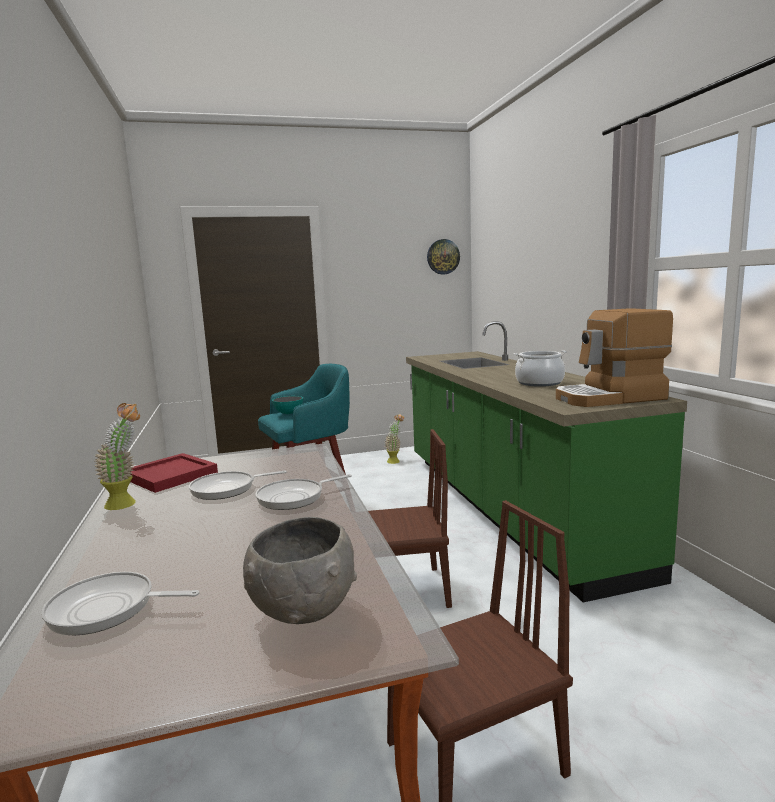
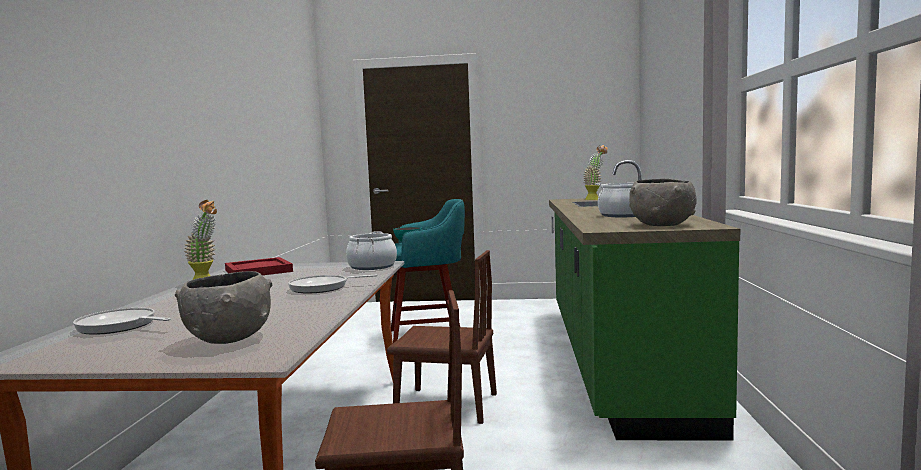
camera: 20 degrees right, 5 degrees down
frying pan [189,471,287,500] -> none
potted plant [385,414,404,464] -> potted plant moved to [583,145,608,200]
wall clock [427,239,460,275] -> none
coffee machine [556,308,673,407] -> grey bowl [629,179,697,226]
none -> cooking pot [346,231,397,270]

